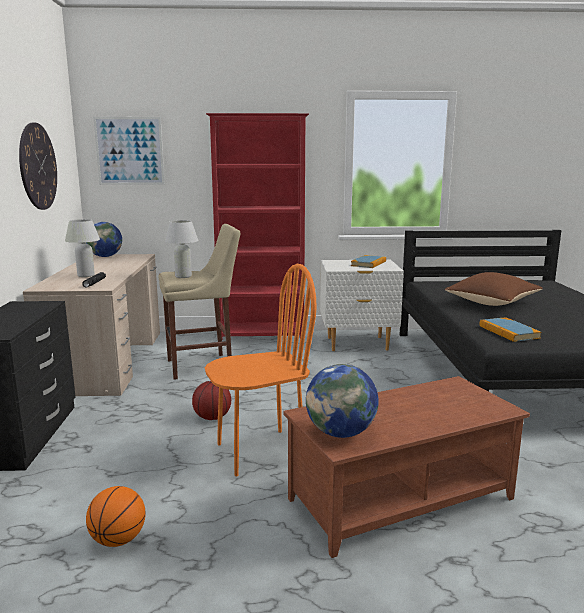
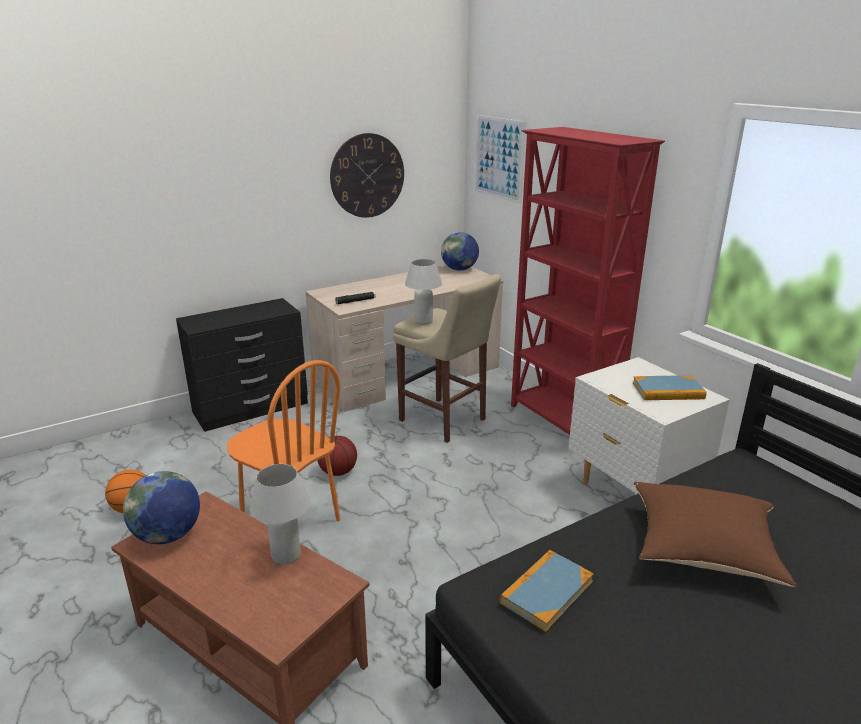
camera: 60 degrees right, 10 degrees up
white table lamp [65,219,100,277] -> white table lamp moved to [250,464,311,564]

